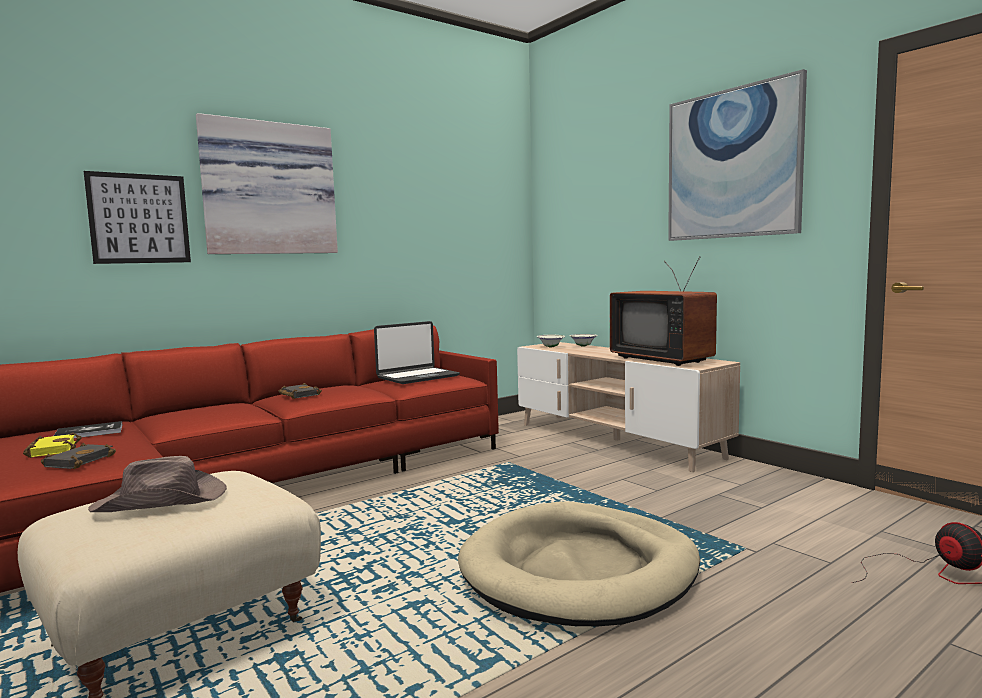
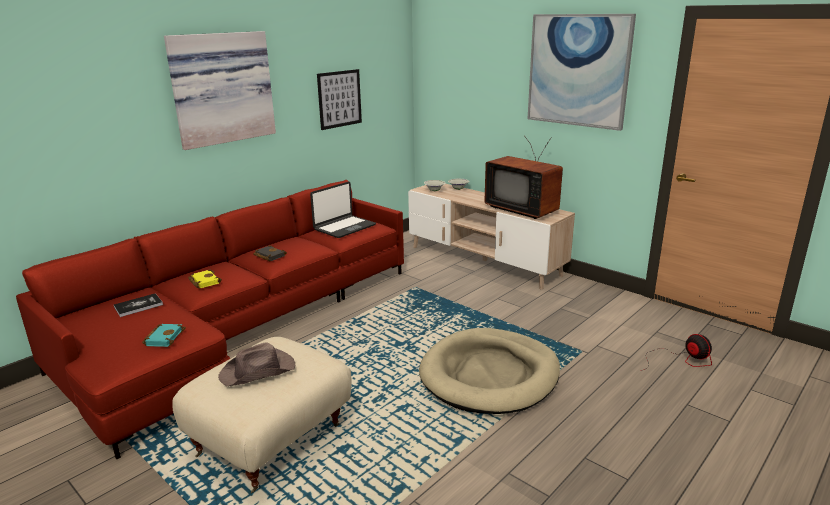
camera: 10 degrees left, 15 degrees up
yellow book [23,432,82,458] -> yellow book moved to [188,269,222,289]
black book [41,443,116,469] -> turquoise book [142,324,186,347]
picture [84,171,191,264] -> picture moved to [317,69,362,130]

